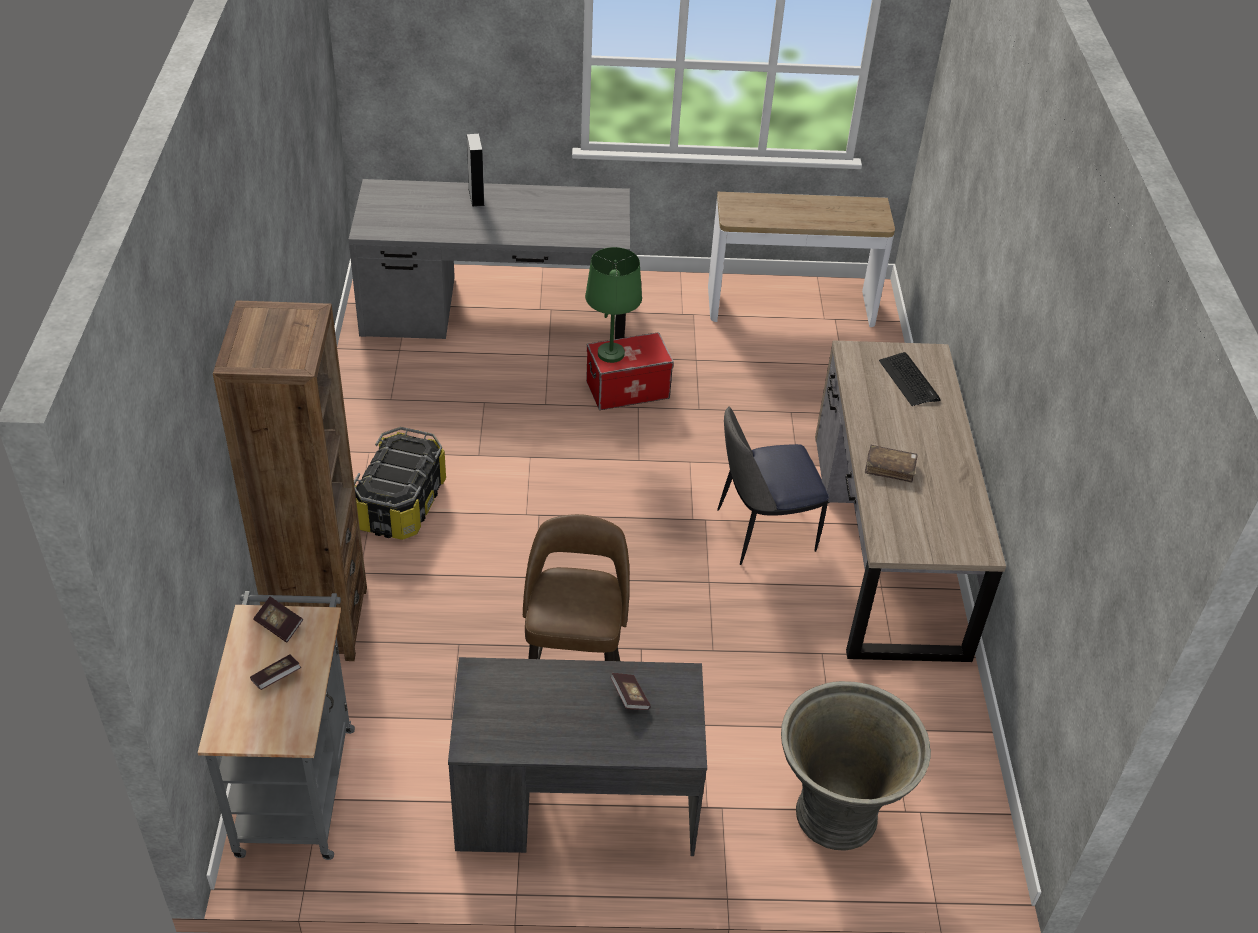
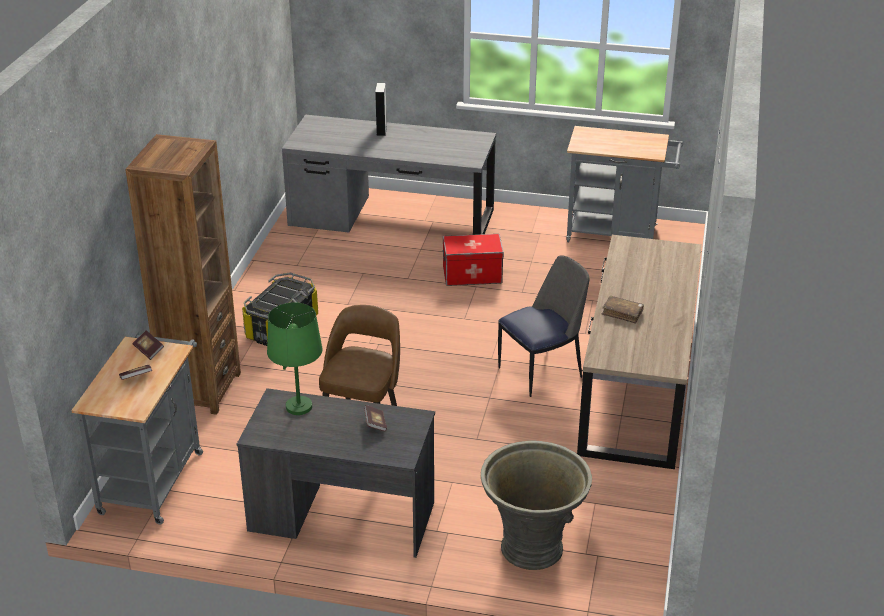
camera: 15 degrees right, 10 degrees down
green table lamp [585,247,642,363] -> green table lamp moved to [267,303,323,415]
console table [708,192,895,327] -> grey cart [567,126,683,242]
chair [717,406,829,565] -> chair turned 150 degrees clockwise [498,255,590,397]
keyboard [879,352,941,406] -> none

